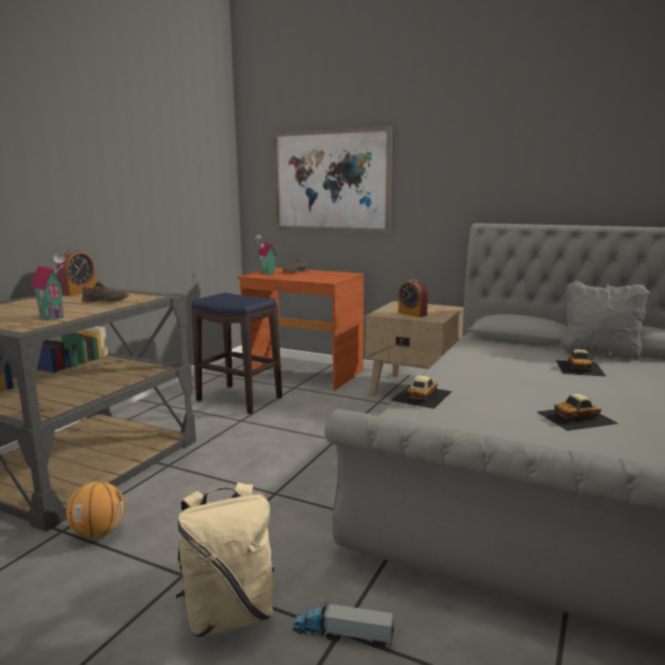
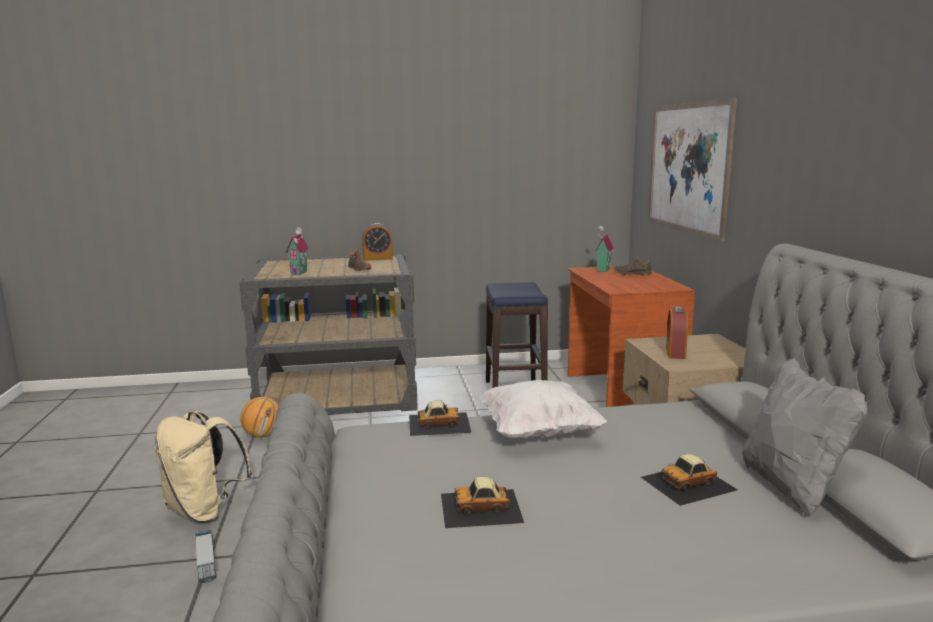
camera: 55 degrees right, 0 degrees up
toy car [537,394,619,431] -> toy car turned 45 degrees counterclockwise [441,477,524,528]
none -> white pillow [480,380,607,439]

